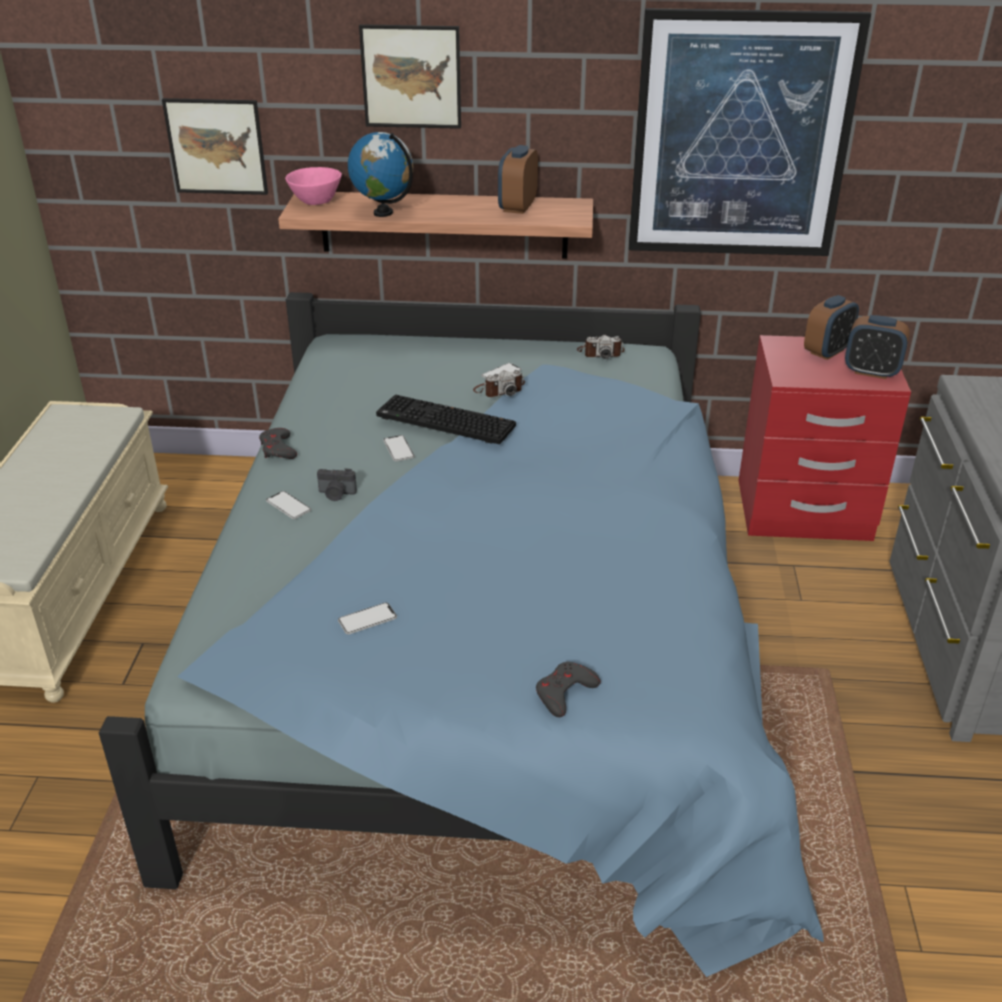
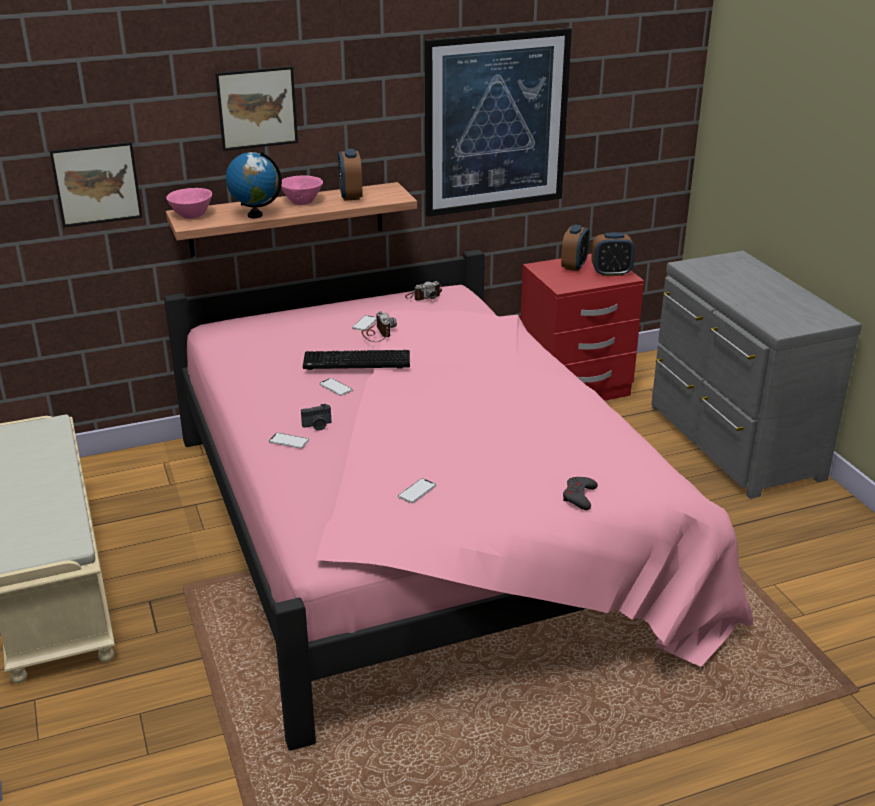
camera: 25 degrees left, 5 degrees down
blue bed [99,292,824,977] -> pink bed [164,250,753,751]
grey game controller [259,428,297,459] -> none
camera [473,370,525,397] -> camera turned 60 degrees counterclockwise [361,311,397,342]
none -> pink bowl [281,175,323,205]

